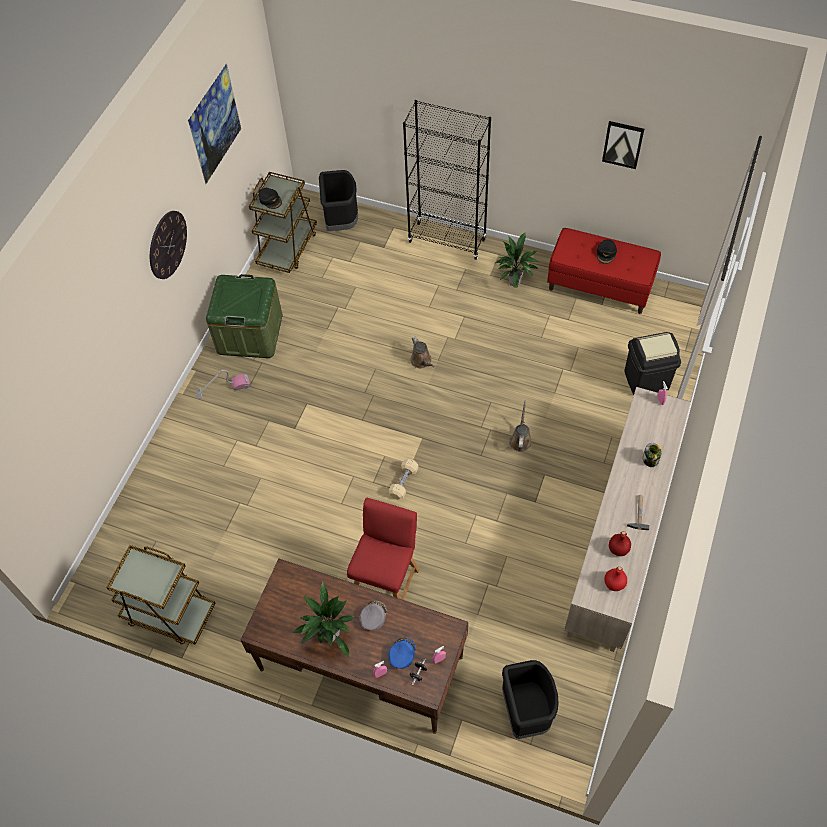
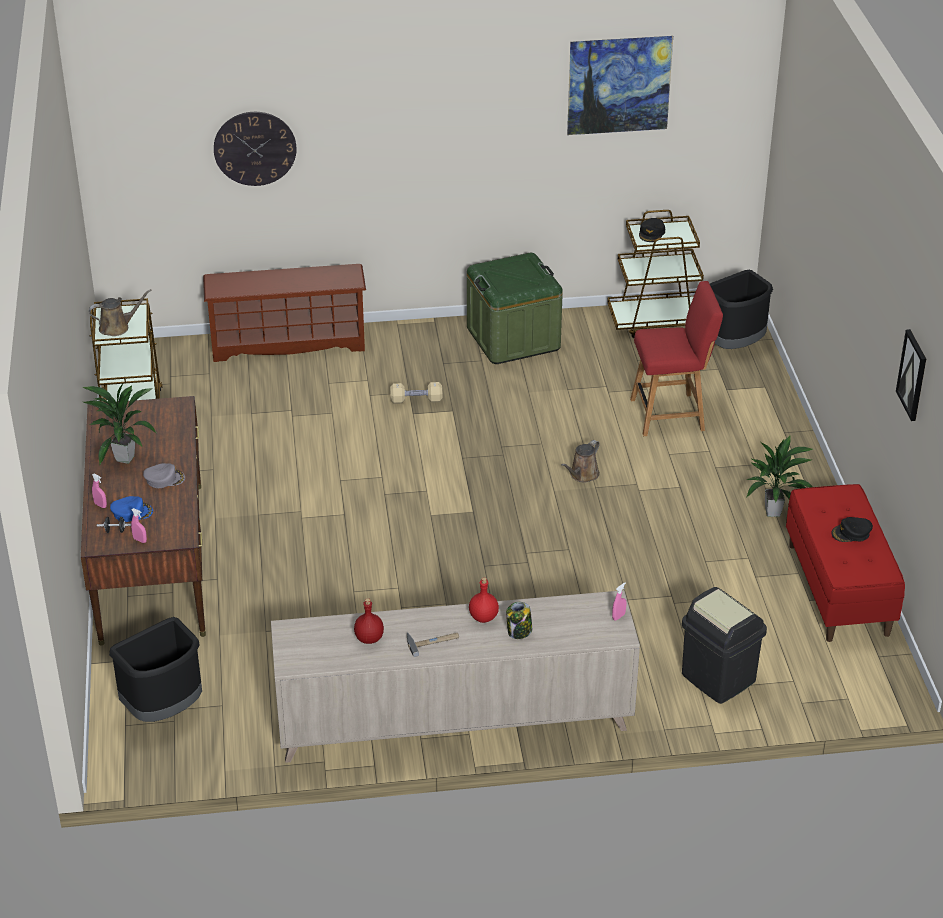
camera: 60 degrees right, 20 degrees down
wall clock [150,211,187,279] -> wall clock moved to [214,112,297,186]
vacuum cleaner [196,370,250,399] -> none
red chair [347,498,419,600] -> red chair moved to [630,281,723,436]
beige dumbbell [389,459,418,500] -> beige dumbbell moved to [390,382,443,404]
black bookcase [403,100,491,260] -> none
brown watering can [509,400,532,452] -> brown watering can moved to [89,289,152,336]
red bottle [605,566,627,591] -> red bottle moved to [469,577,499,623]
none -> brown shoe rack [203,264,366,362]

